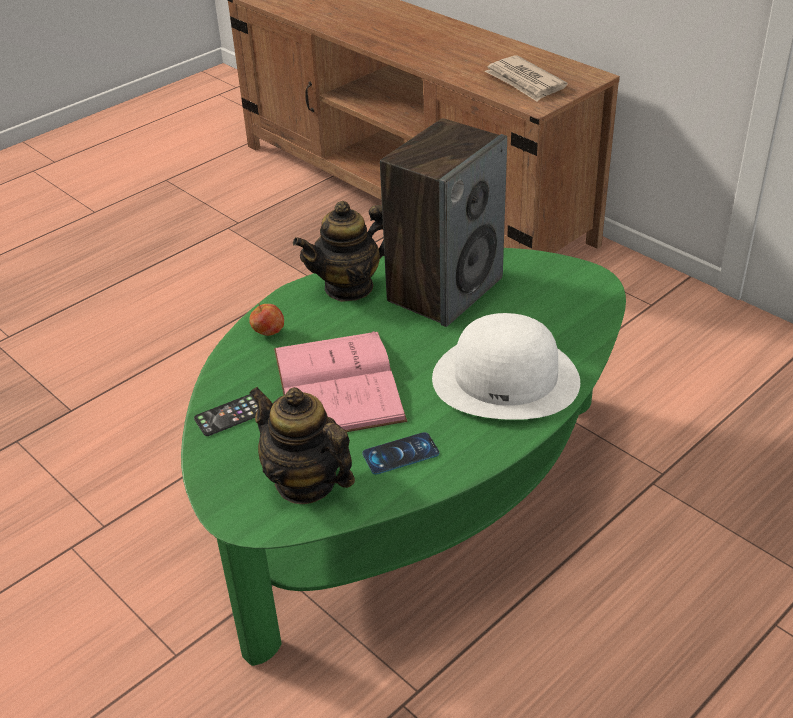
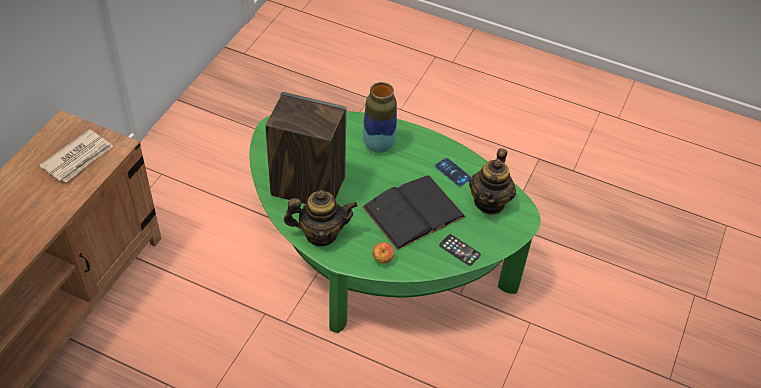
camera: 115 degrees left, 10 degrees up
pink book [274,331,407,432] -> black book [362,175,466,250]
teapot [293,201,384,302] -> teapot turned 45 degrees counterclockwise [284,190,358,246]
white hat [432,313,580,420] -> vase [363,82,397,153]

